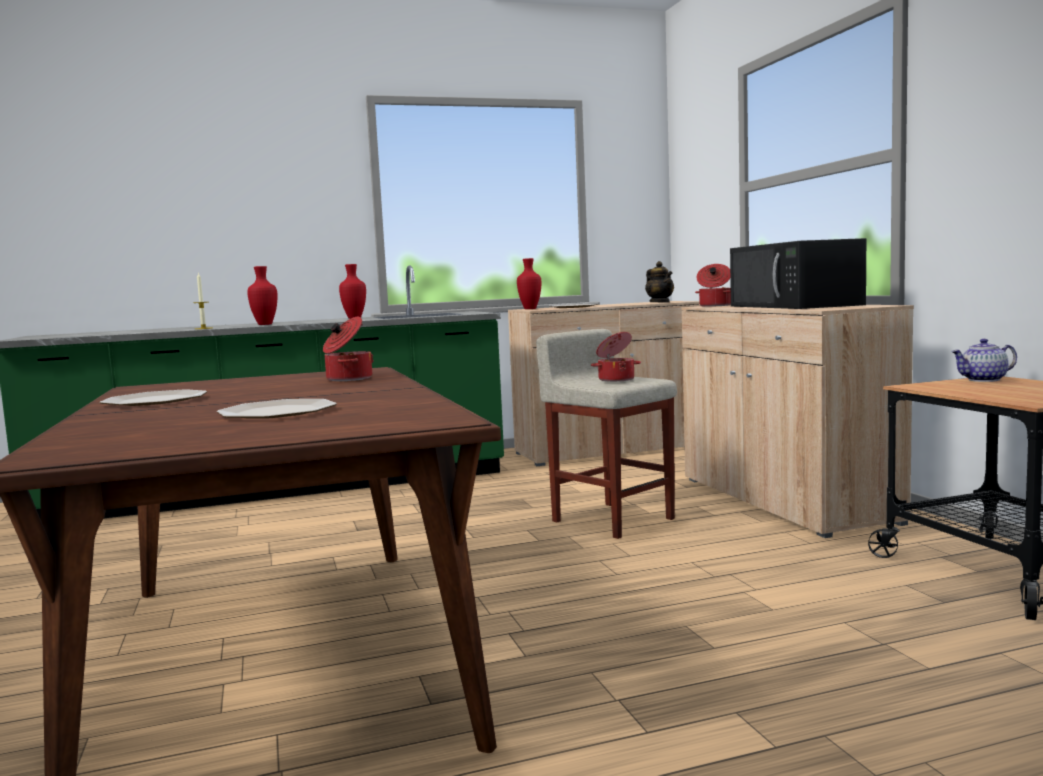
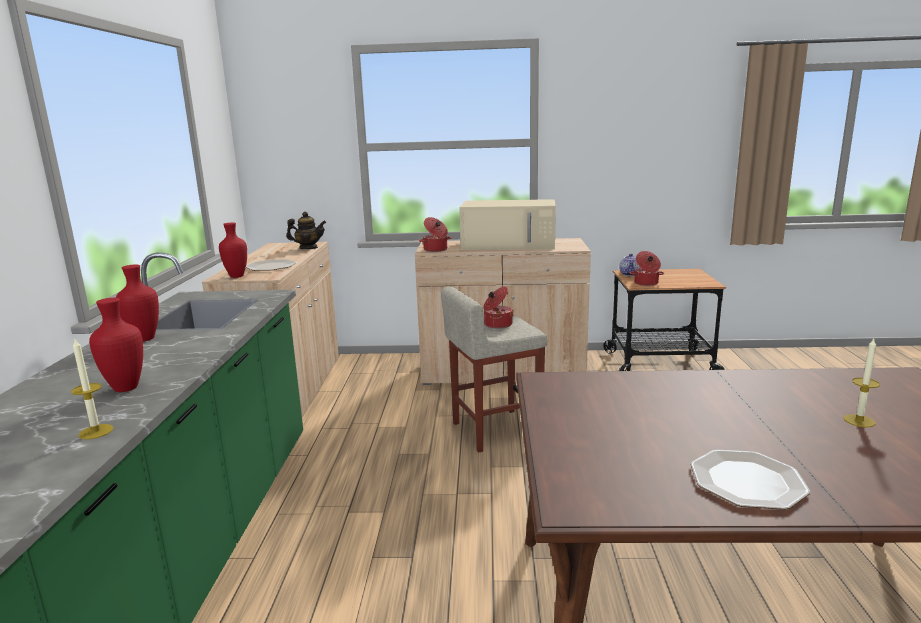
camera: 70 degrees left, 10 degrees up
plate [217,399,337,418] -> candle [843,339,880,427]
cooking pot [323,317,374,381] -> cooking pot moved to [630,251,664,286]
black microwave [730,238,866,309] -> beige microwave [459,199,556,250]

